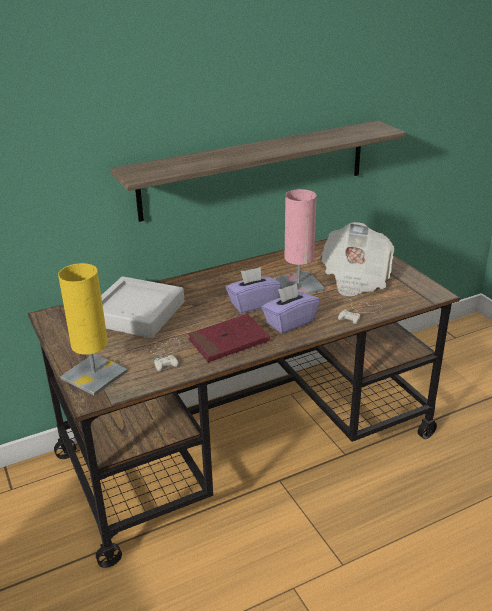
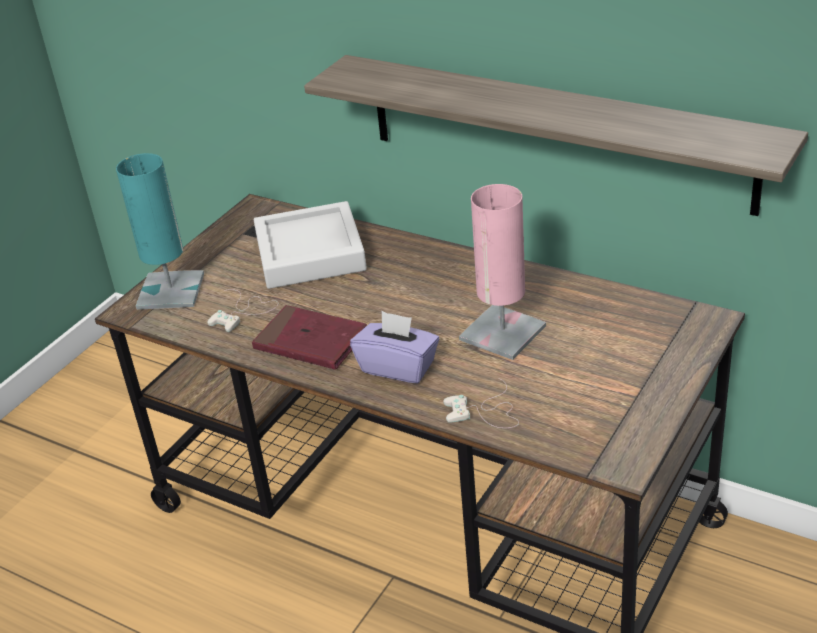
camera: 60 degrees right, 5 degrees up
yellow table lamp [58,263,128,396] -> turquoise table lamp [116,153,204,310]
purple tissue box [226,267,281,313] -> none
newspaper [320,222,395,296] -> none

